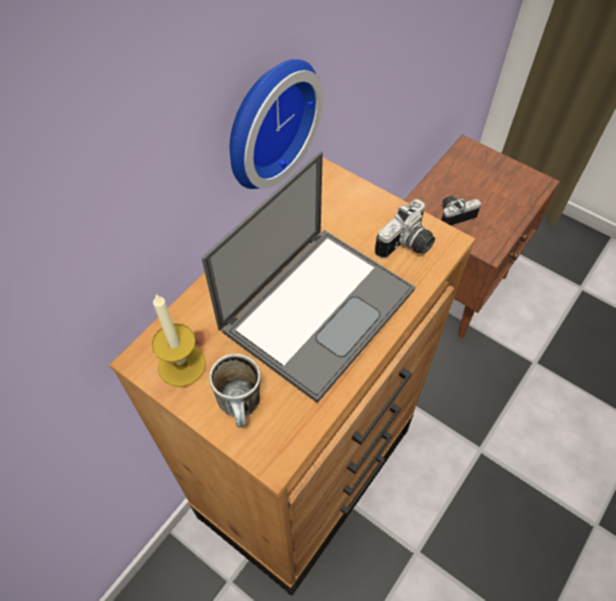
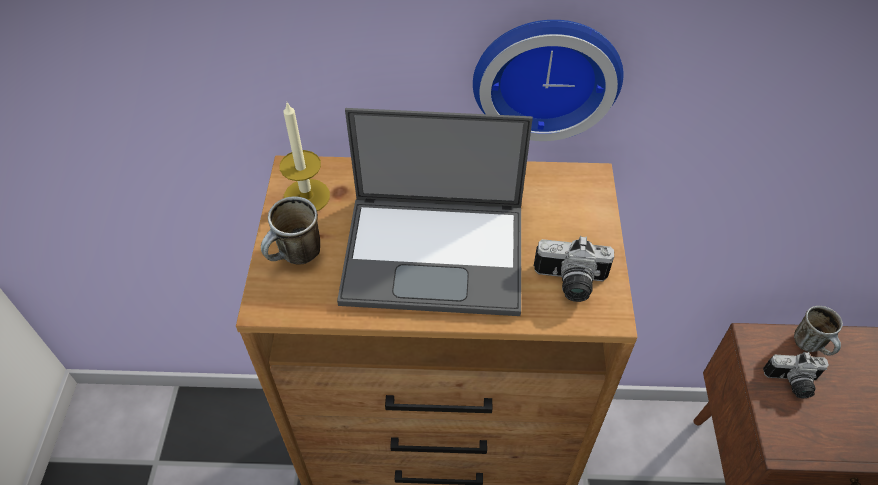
camera: 55 degrees right, 5 degrees down
camera [441,196,481,226] -> camera turned 150 degrees clockwise [763,352,829,398]
none -> mug [794,306,843,356]

